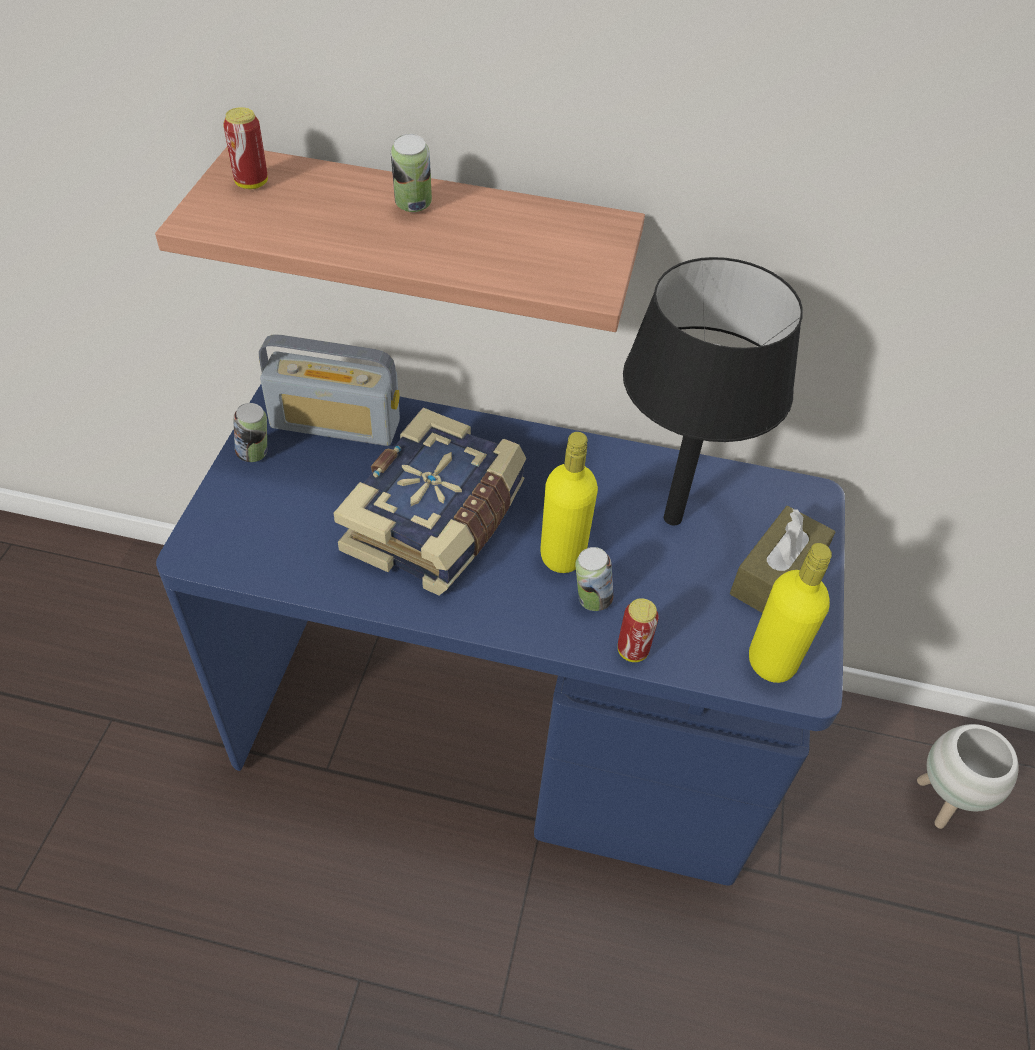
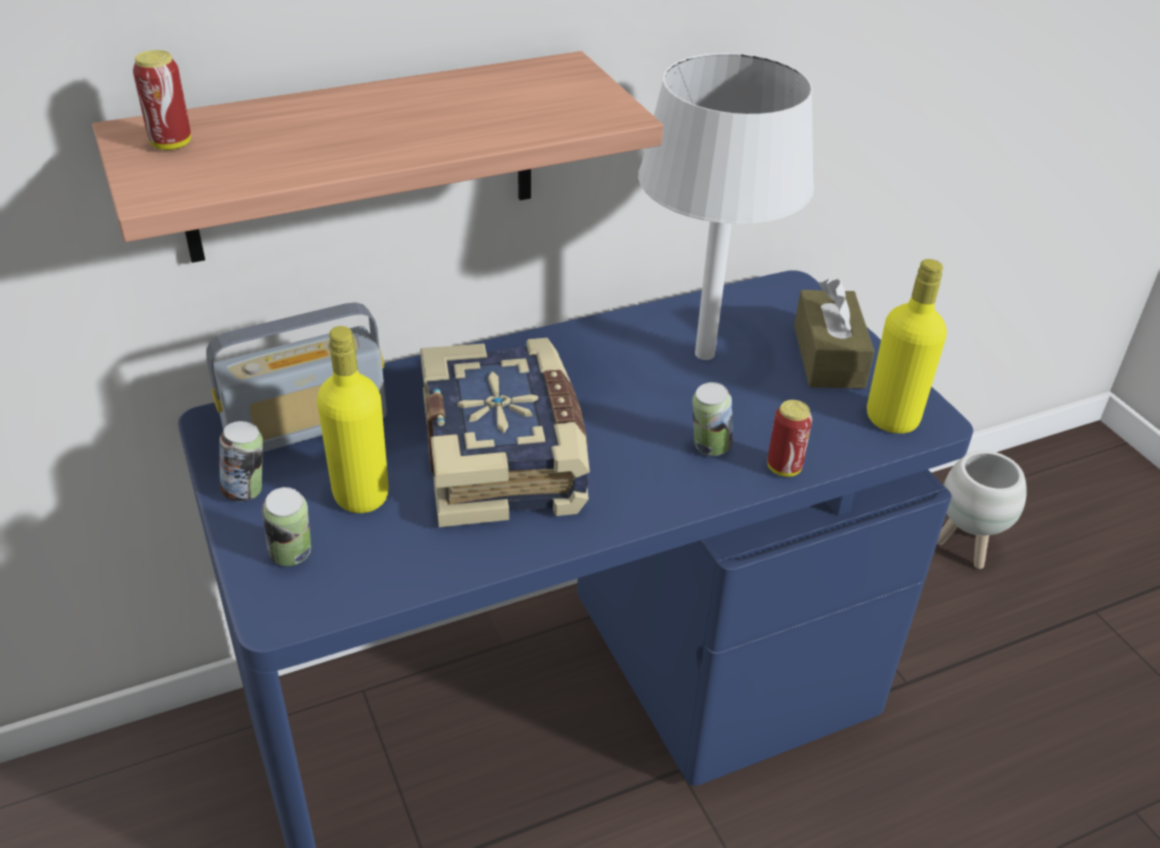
camera: 35 degrees left, 10 degrees down
can [391,134,432,212] -> can moved to [262,487,311,566]
yellow bottle [540,432,598,573] -> yellow bottle moved to [317,326,389,513]
black table lamp [623,257,803,525] -> white table lamp [638,53,814,360]

